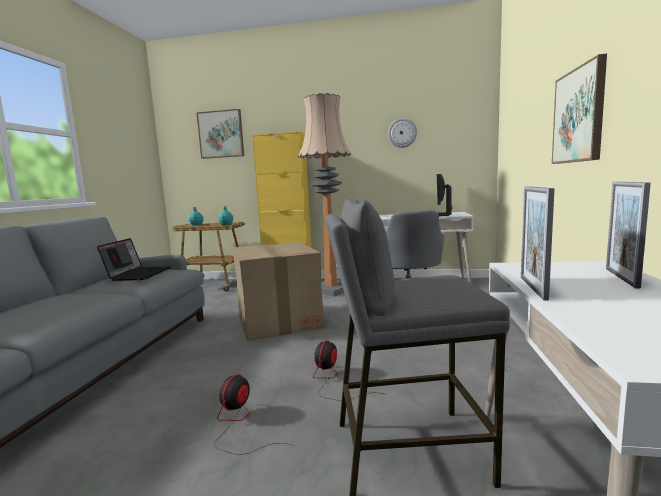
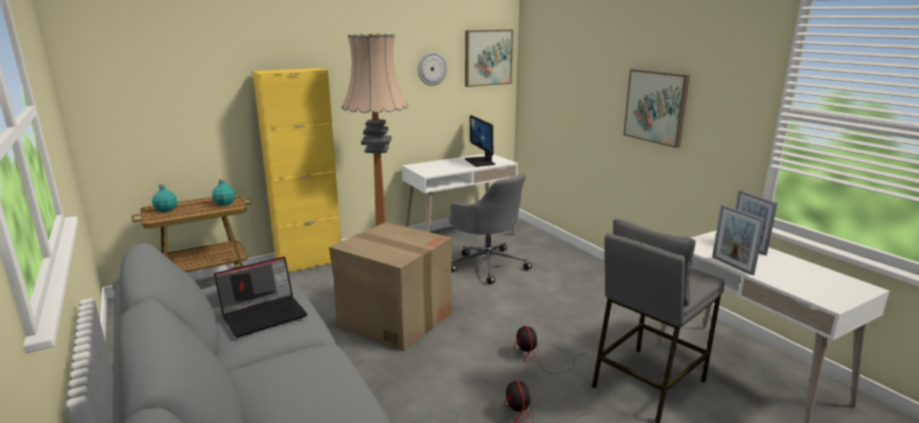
camera: 40 degrees left, 10 degrees up
laptop [97,238,171,281] -> laptop turned 90 degrees clockwise [214,256,308,338]
picture [196,109,244,159] -> picture moved to [465,30,513,87]

